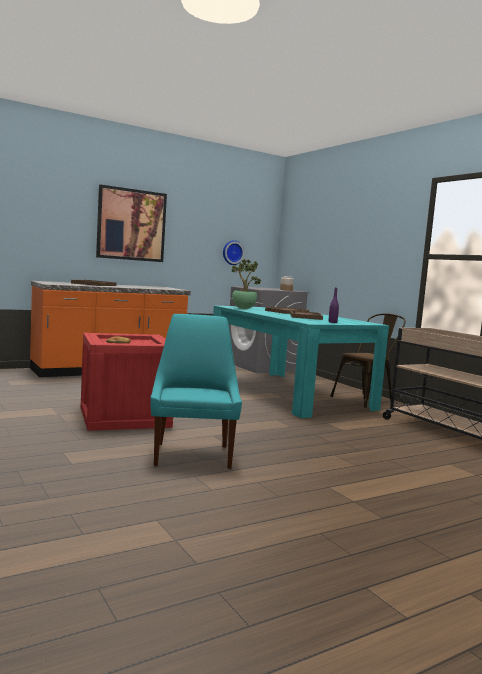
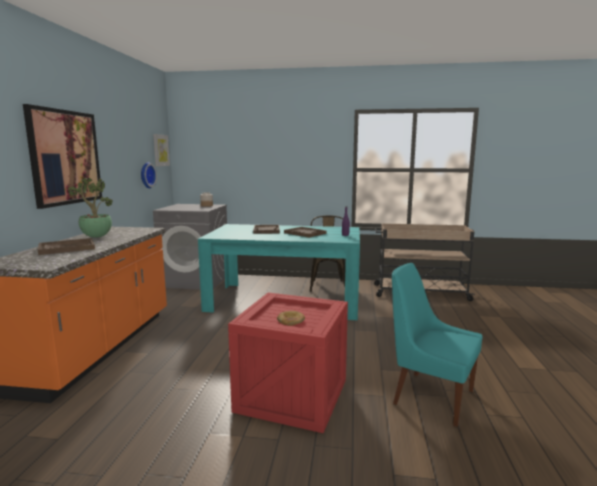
camera: 50 degrees left, 5 degrees up
potted plant [231,259,262,309] -> potted plant moved to [68,178,113,238]
none -> picture [153,134,170,166]

